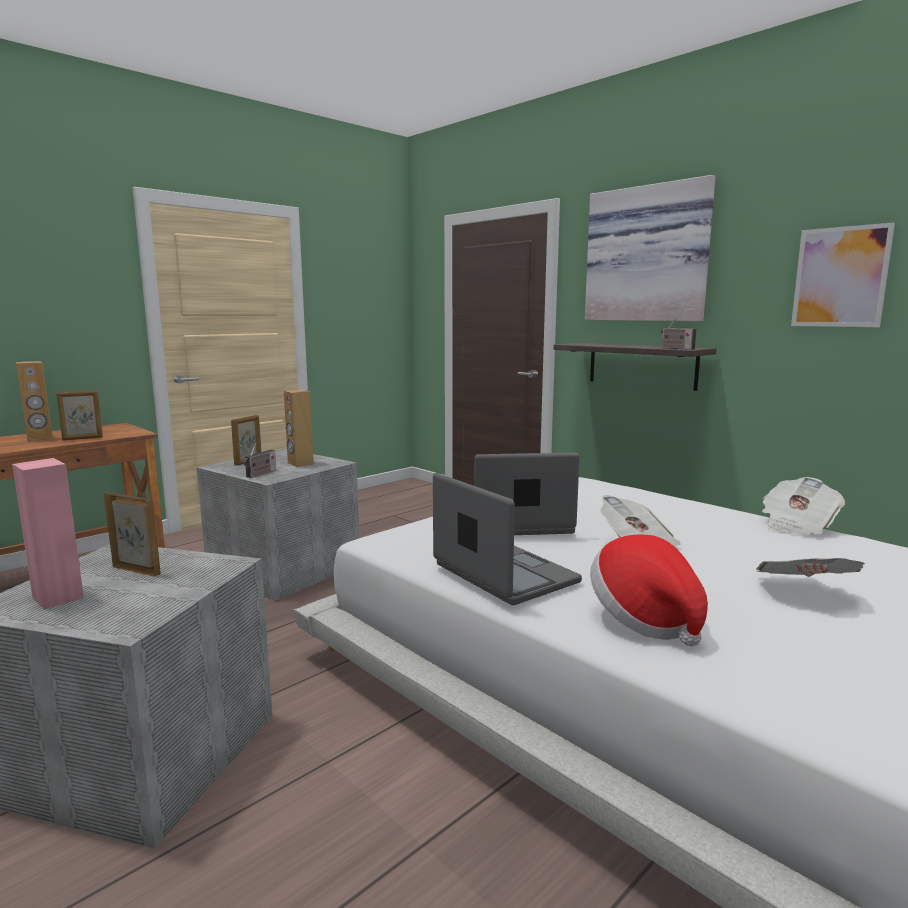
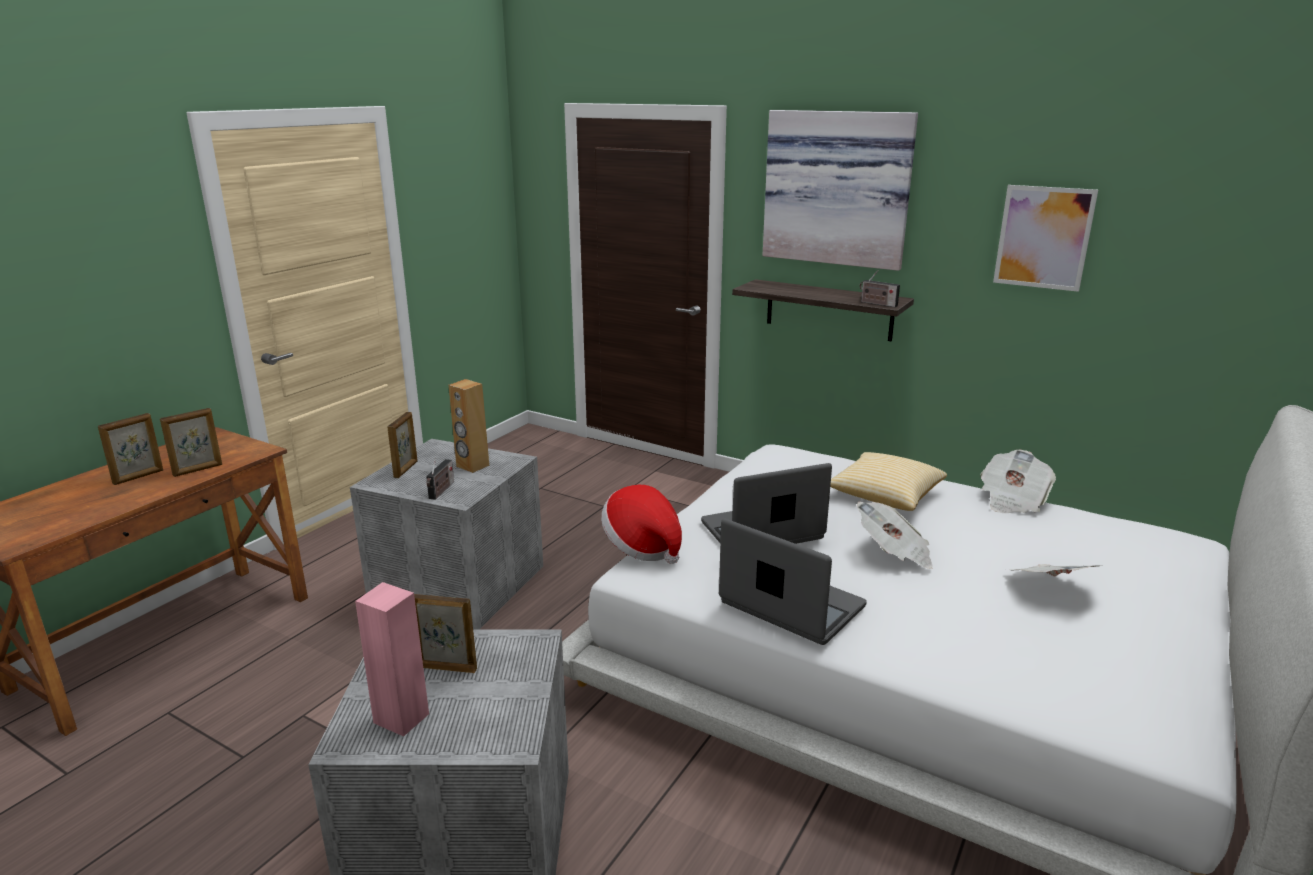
camera: 15 degrees left, 10 degrees up
brown speaker [16,361,53,442] -> picture frame [98,413,163,485]
hat [590,535,708,646] -> hat moved to [601,485,682,564]
none -> pillow [830,452,947,511]

